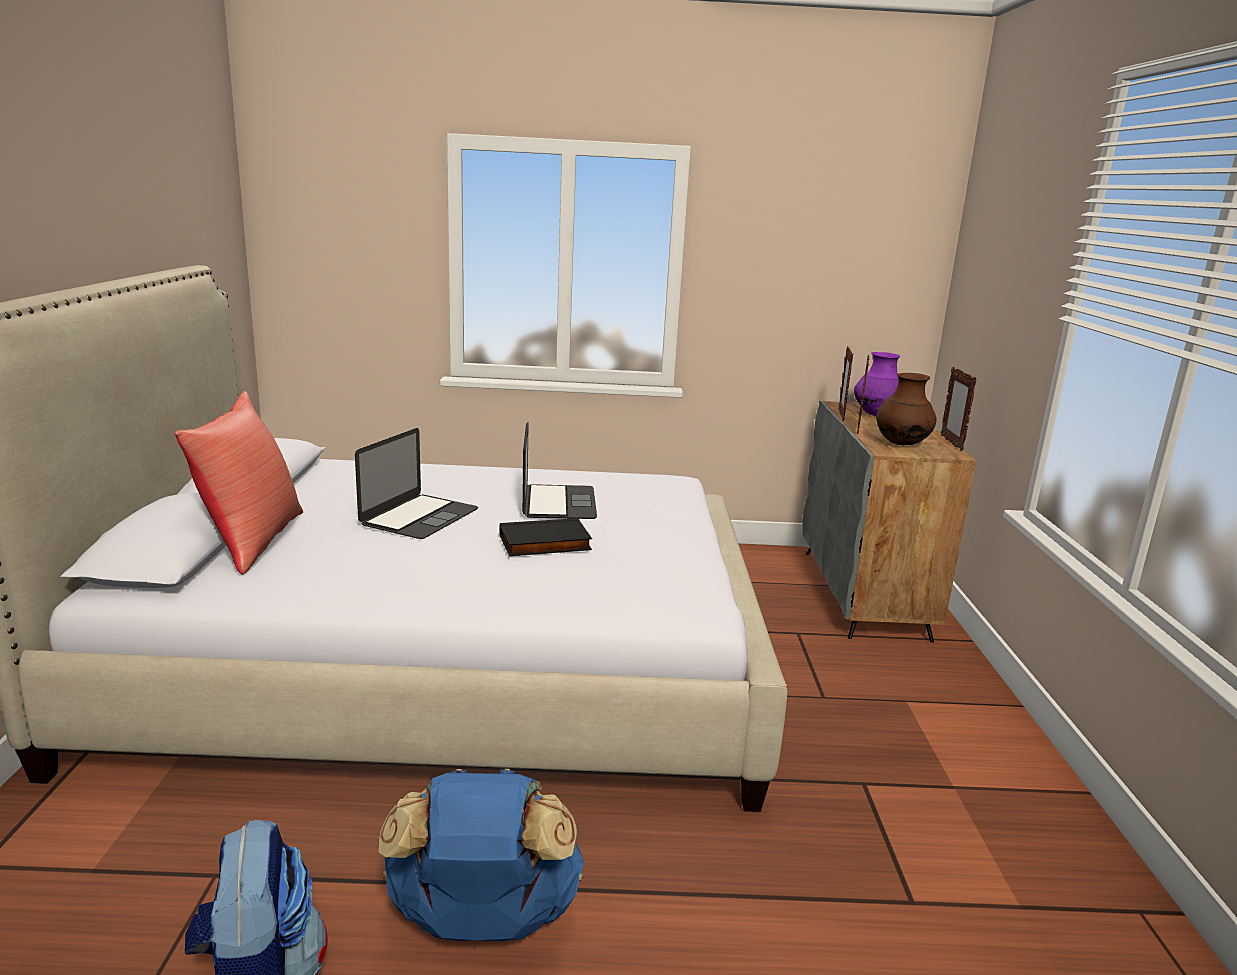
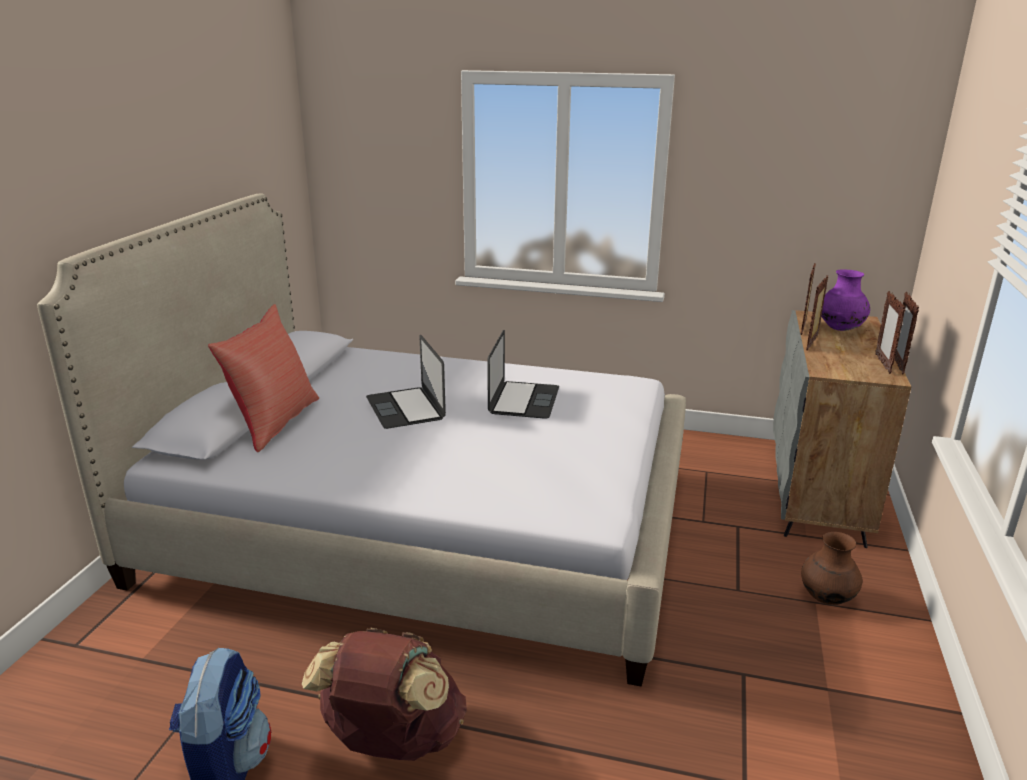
camera: 15 degrees right, 5 degrees up
laptop [355,428,478,539] -> laptop turned 120 degrees clockwise [366,335,446,429]
blue backpack [379,769,584,941] -> brown backpack [302,628,467,761]
black book [500,518,592,556] -> none
brown vase [876,373,937,445] -> brown vase moved to [801,532,862,605]
none -> picture frame [875,291,905,374]

